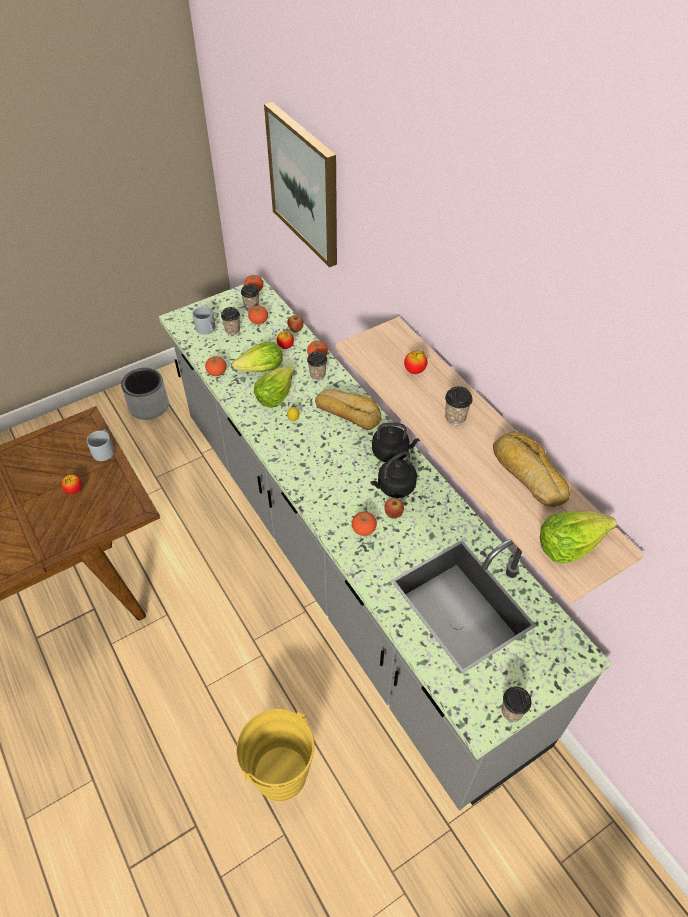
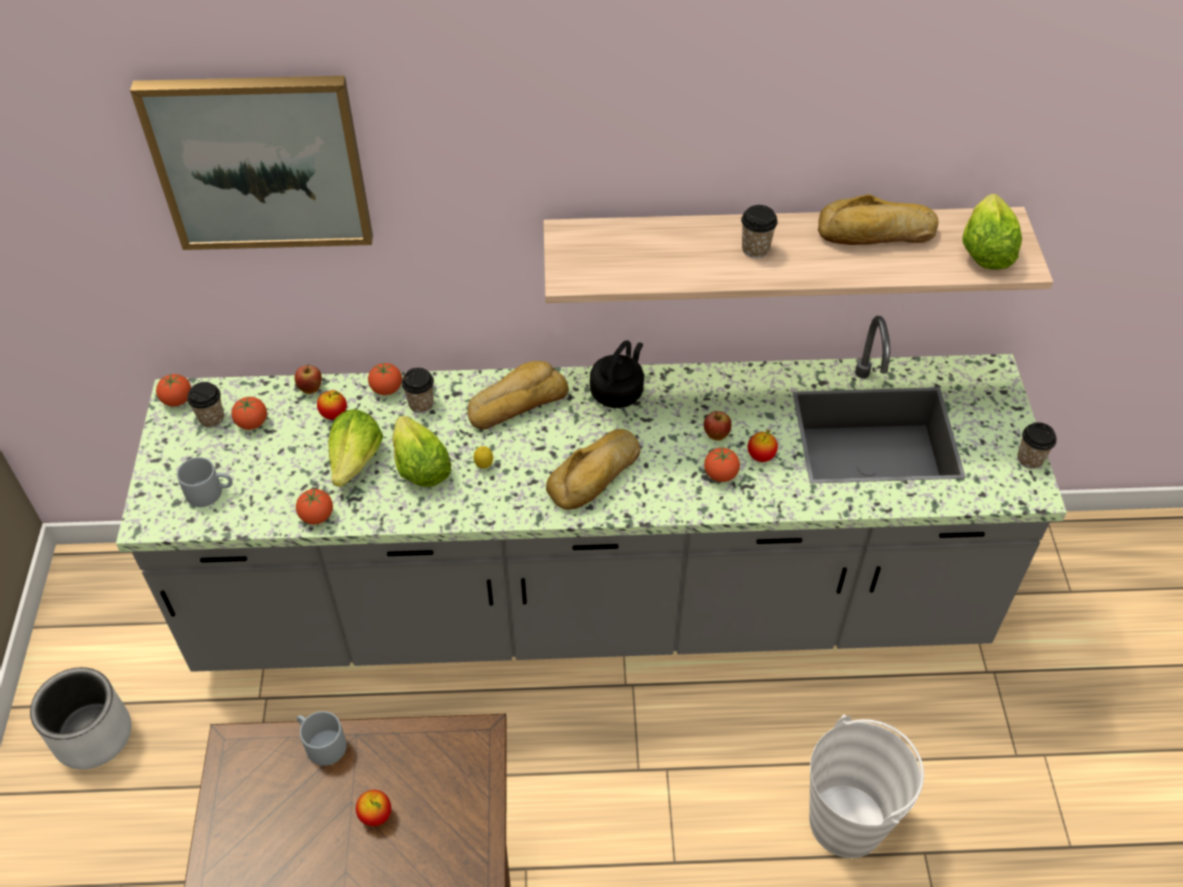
camera: 60 degrees left, 0 degrees up
cup [221,307,240,335] -> none
yellow bucket [236,709,314,801] -> white bucket [809,714,924,858]
black kettle [370,451,417,498] -> none
apple [404,351,428,374] -> apple moved to [748,430,778,462]
none -> bread [546,429,641,510]

